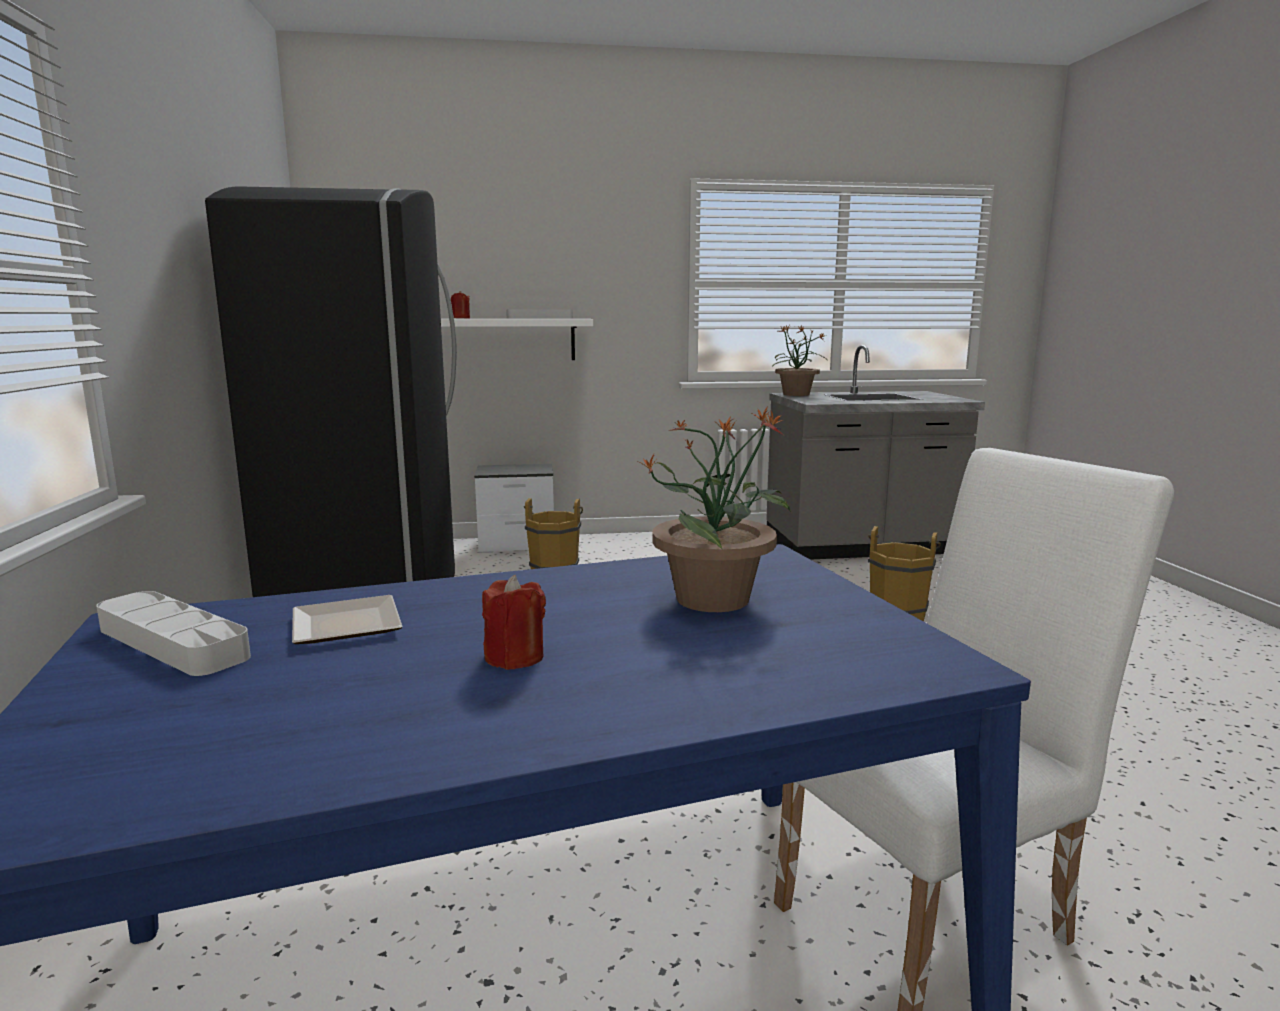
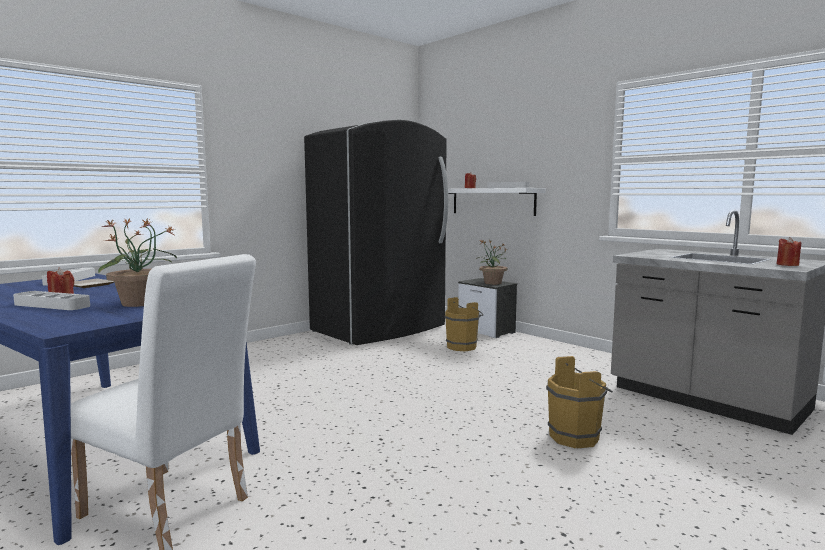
camera: 55 degrees right, 5 degrees down
potted plant [772,325,828,396] -> potted plant moved to [478,240,507,285]
none -> grey tray [13,291,90,310]
none -> red candle [777,237,801,266]

